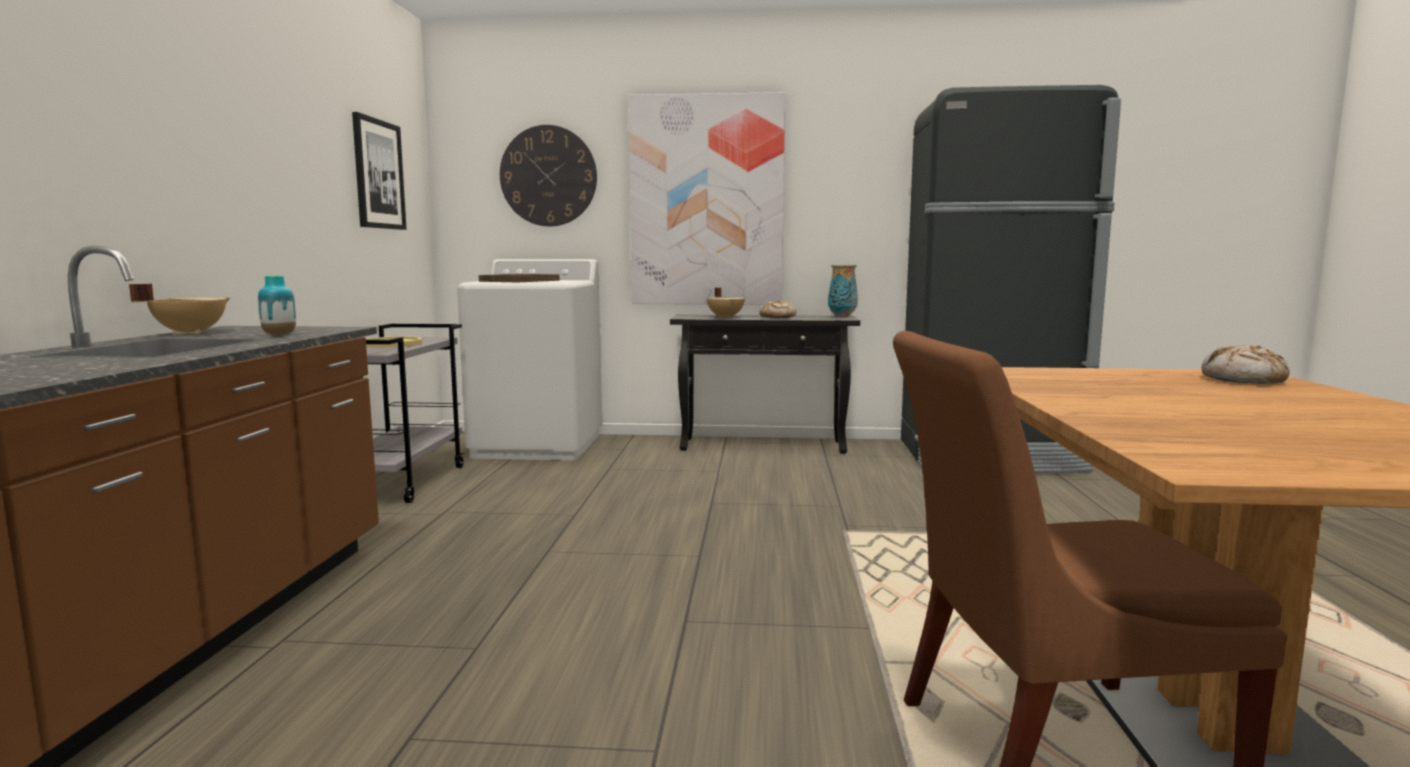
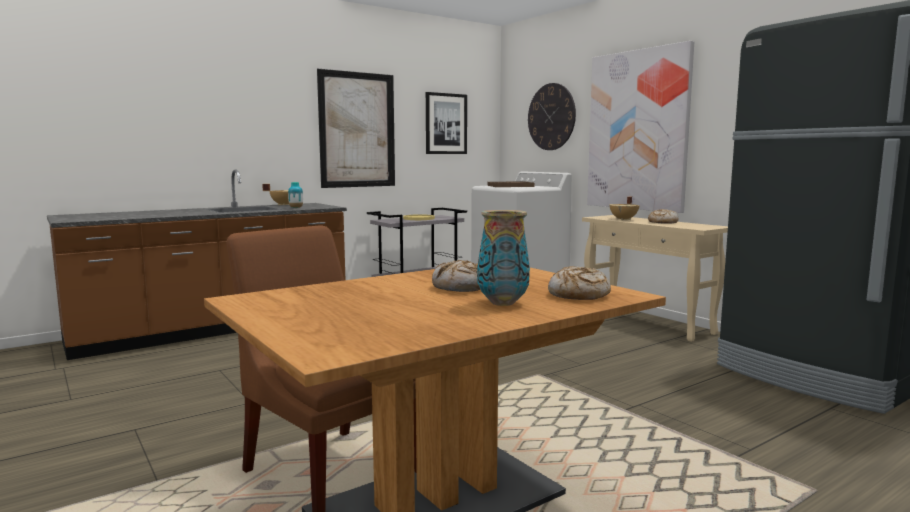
camera: 50 degrees right, 0 degrees up
black console table [670,315,860,454] -> beige console table [582,215,728,342]
vase [828,265,858,317] -> vase moved to [477,210,530,306]
none -> picture [317,69,395,188]
none -> bread [432,260,480,292]

